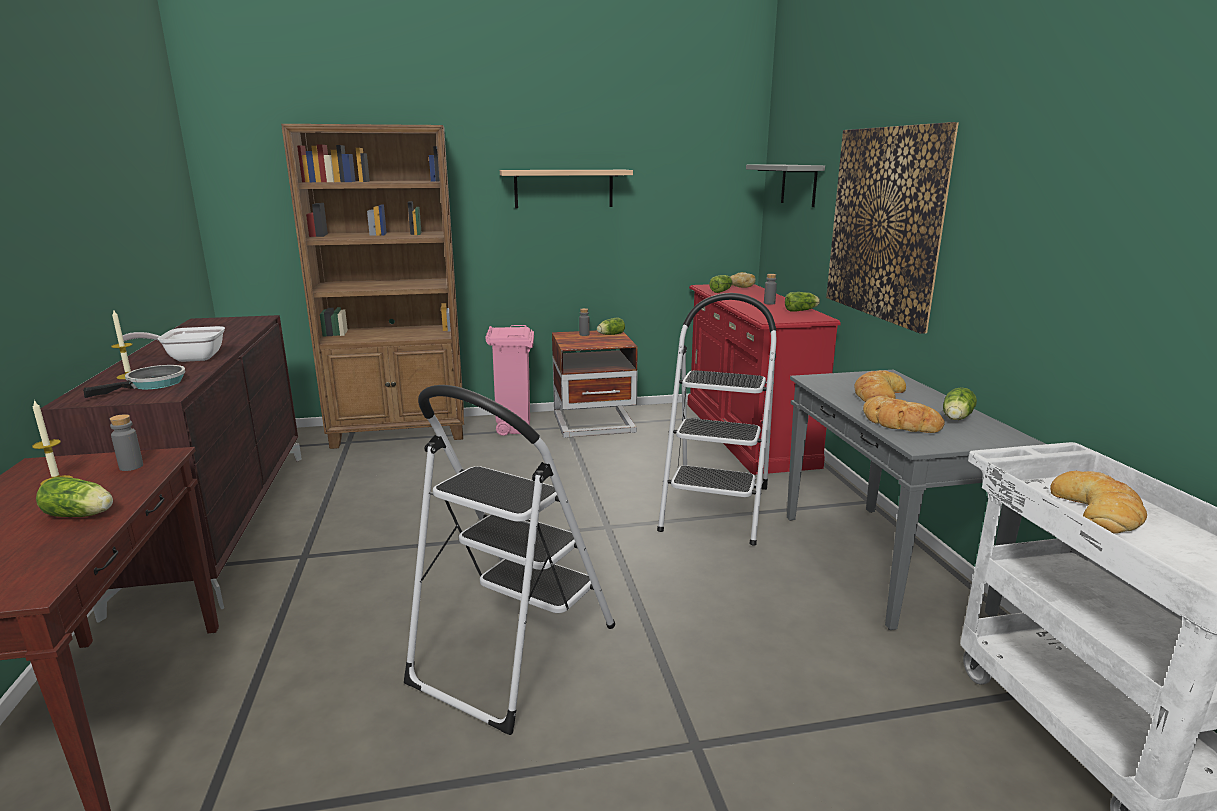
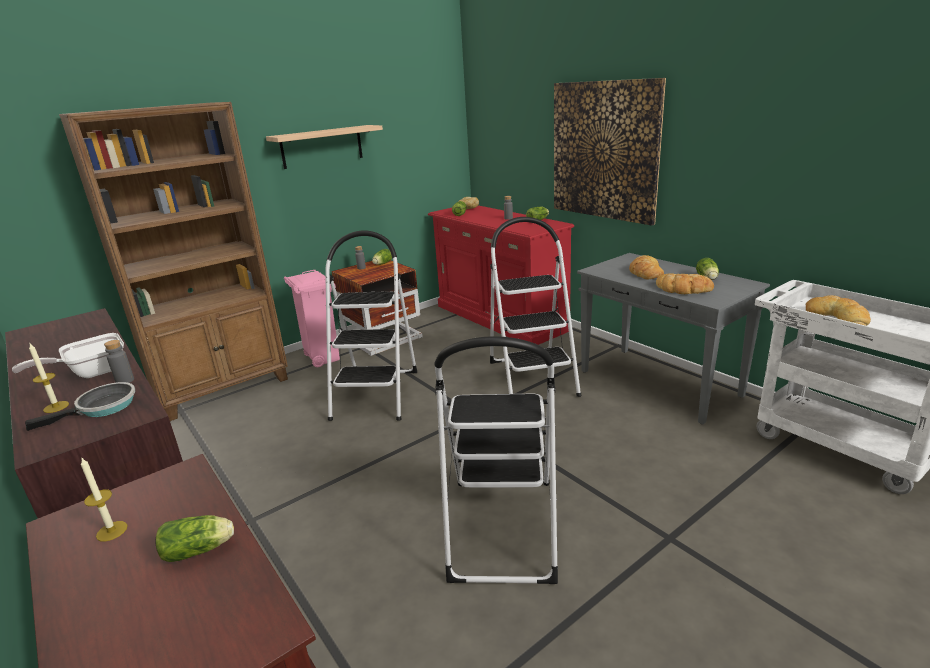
camera: 25 degrees left, 5 degrees up
frying pan [83,365,186,398] -> frying pan turned 45 degrees clockwise [25,382,135,431]
grey bottle [110,414,143,471] -> grey bottle moved to [104,340,134,383]
grey shelf [746,164,825,207] -> none
none -> step ladder [325,230,417,421]

